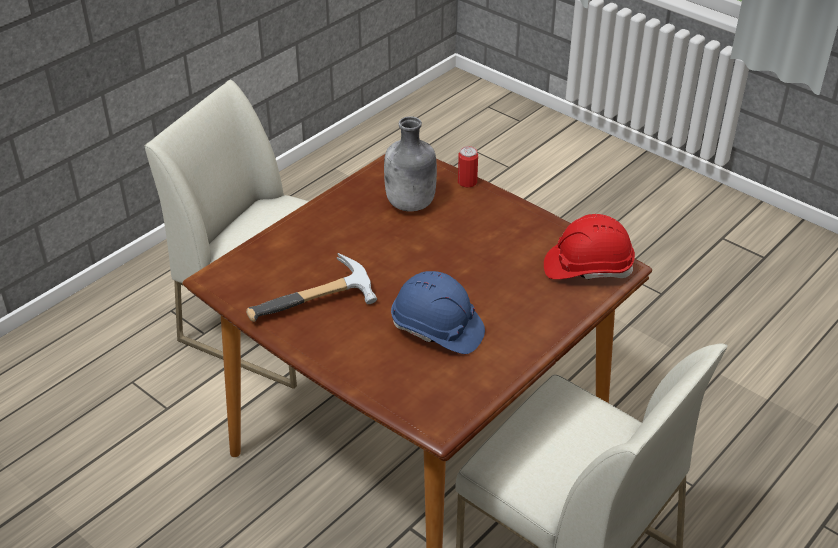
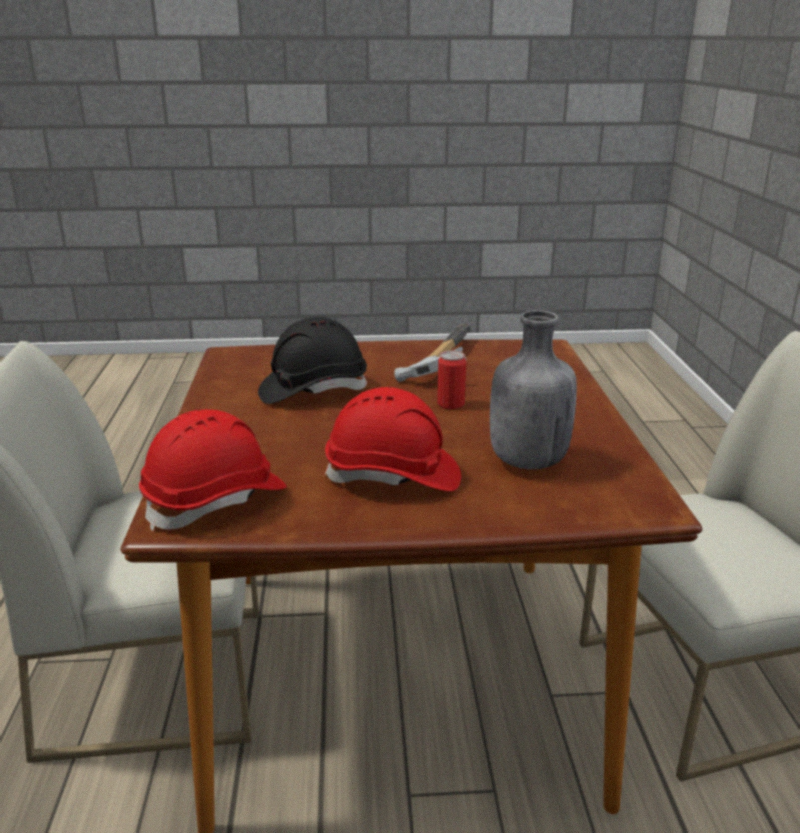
camera: 135 degrees right, 15 degrees down
blue hard hat [391,271,485,354] -> black hard hat [258,317,367,404]
can [458,146,478,187] -> can moved to [437,350,466,409]
none -> red hard hat [324,387,461,492]

